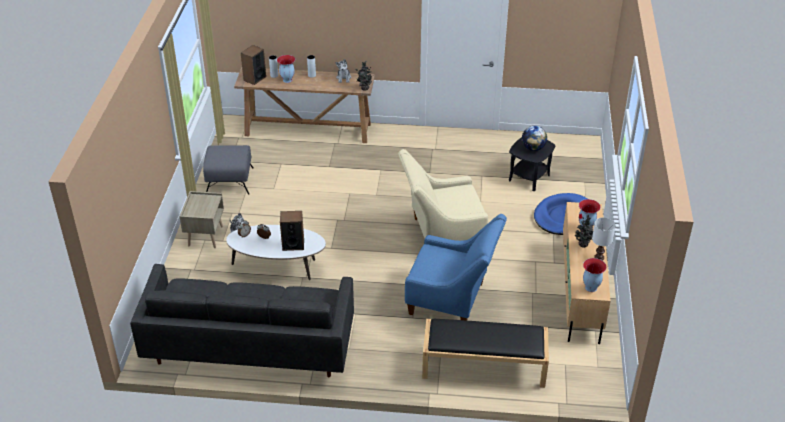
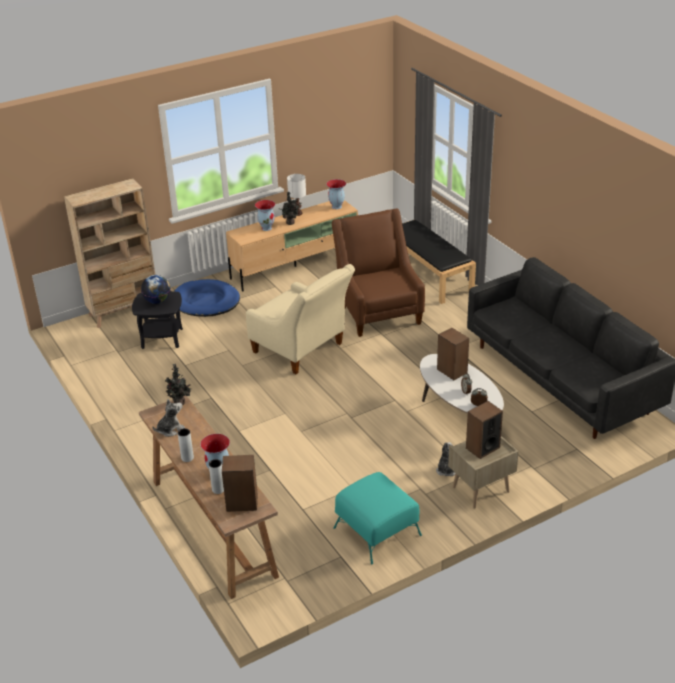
camera: 125 degrees left, 5 degrees down
grey ottoman [203,145,253,195] -> turquoise ottoman [333,472,422,564]
blue armchair [405,214,507,321] -> brown armchair [332,209,425,337]
none -> beige bookcase [64,178,155,328]
none -> speaker [466,401,503,459]

